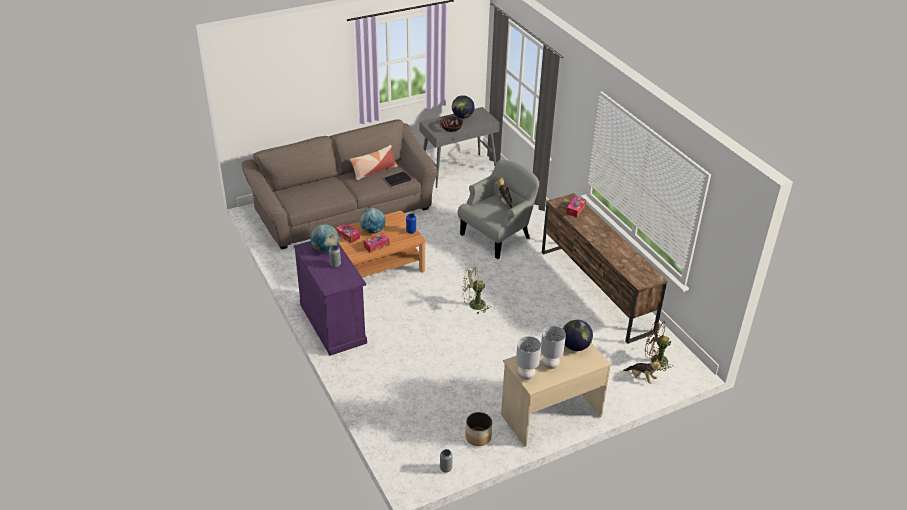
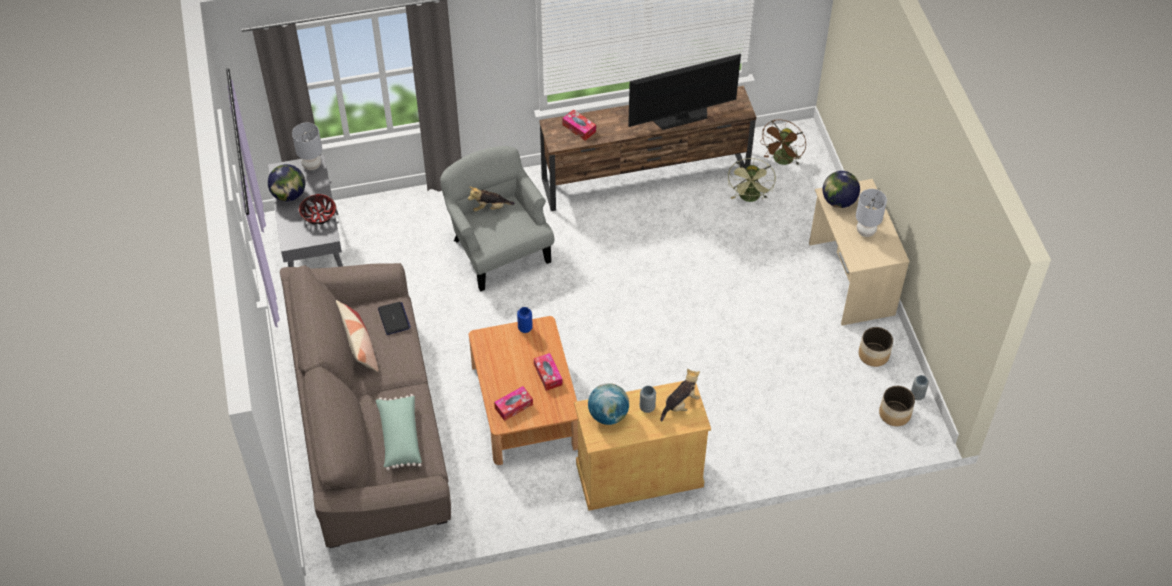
camera: 75 degrees left, 15 degrees up
purple cabinet [294,241,367,356] -> beige cabinet [574,381,711,511]
globe [360,208,386,234] -> none
green fan [462,267,491,314] -> green fan moved to [728,158,776,202]
grey table lamp [516,336,541,380] -> grey table lamp moved to [292,123,322,170]
plush toy [623,359,663,384] -> plush toy moved to [661,369,700,422]
none -> green pillow [376,394,422,471]
none -> television [628,54,741,130]
none -> planter [879,386,915,426]

